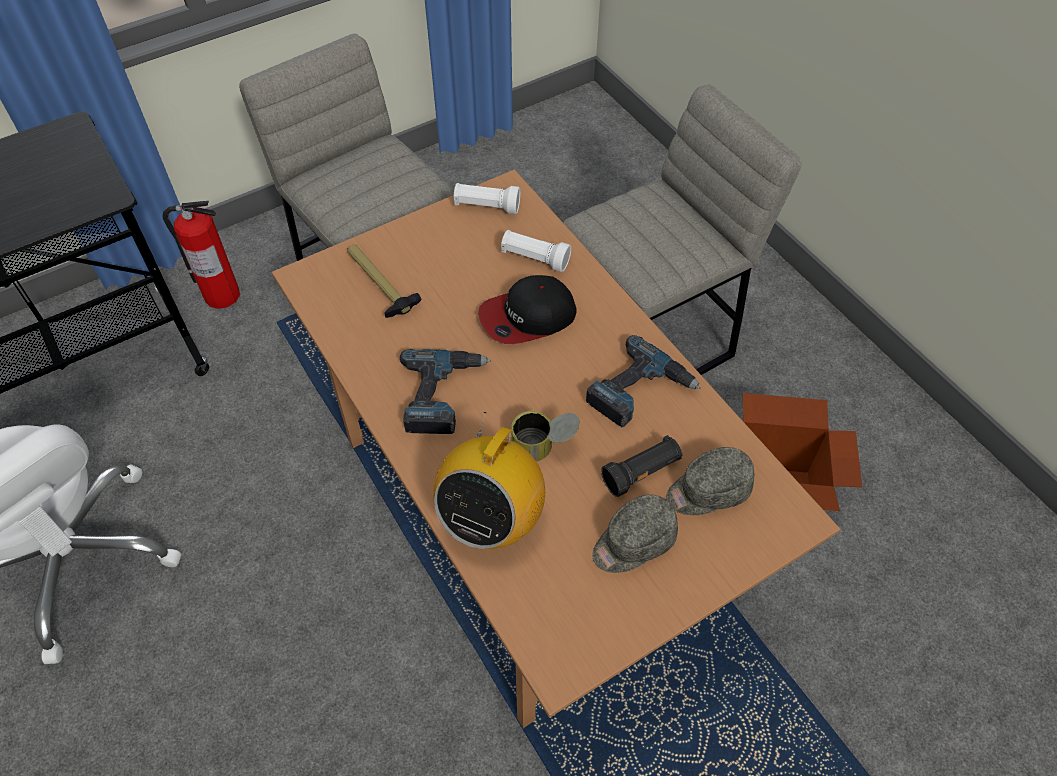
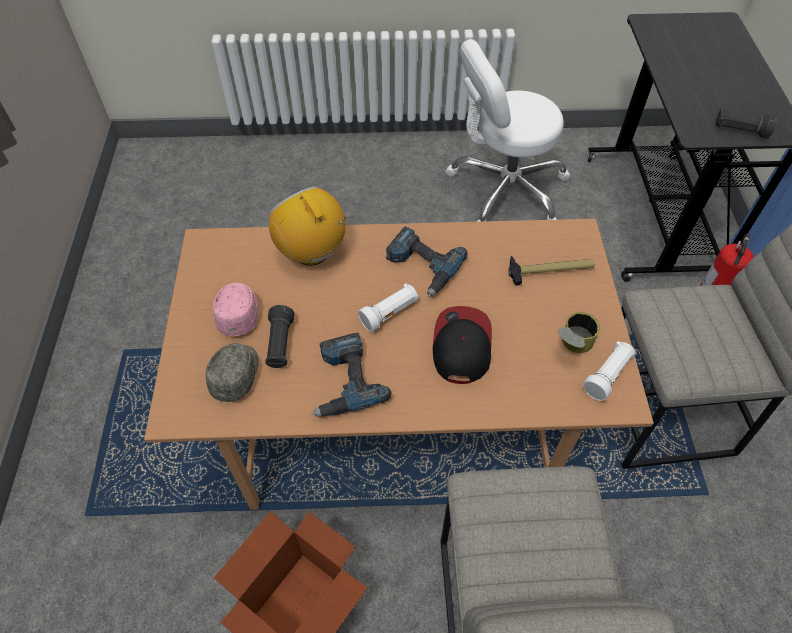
camera: 120 degrees right, 0 degrees up
white flashlight [501,230,571,272] -> white flashlight moved to [358,283,419,332]
can [511,411,580,462] -> can moved to [558,312,600,353]
grey cap [592,494,678,573] -> pink cap [213,283,258,336]
none -> black flashlight [716,109,777,138]

